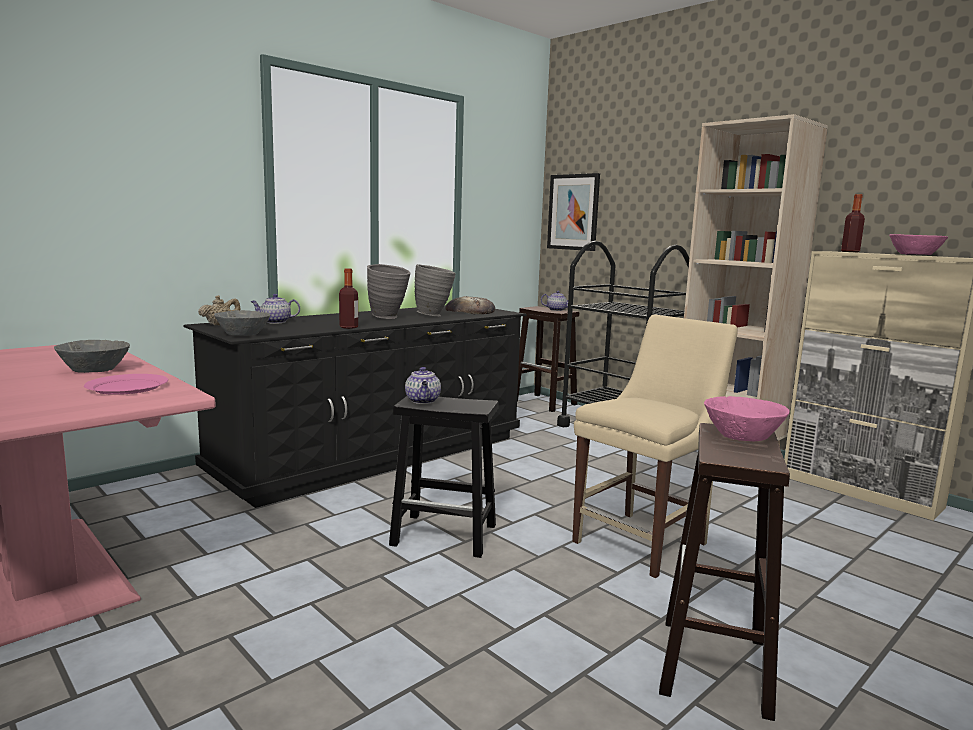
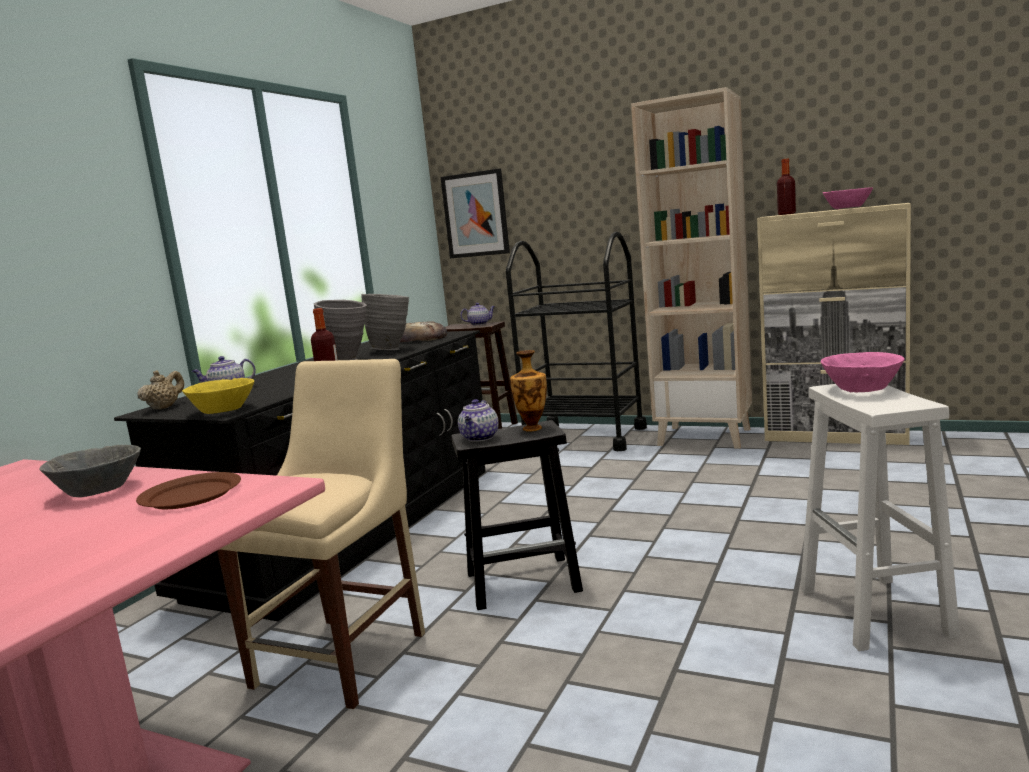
camera: 20 degrees left, 0 degrees up
pink plate [84,374,168,395] -> brown plate [136,472,241,509]
grey bowl [214,310,270,336] -> yellow bowl [182,378,254,414]
teapot [405,367,441,404] -> teapot turned 45 degrees clockwise [458,399,499,442]
beige chair [572,314,738,578] -> beige chair moved to [217,359,425,709]
brown stool [659,423,790,721] -> white stool [800,384,960,651]
none -> vase [510,350,547,432]

